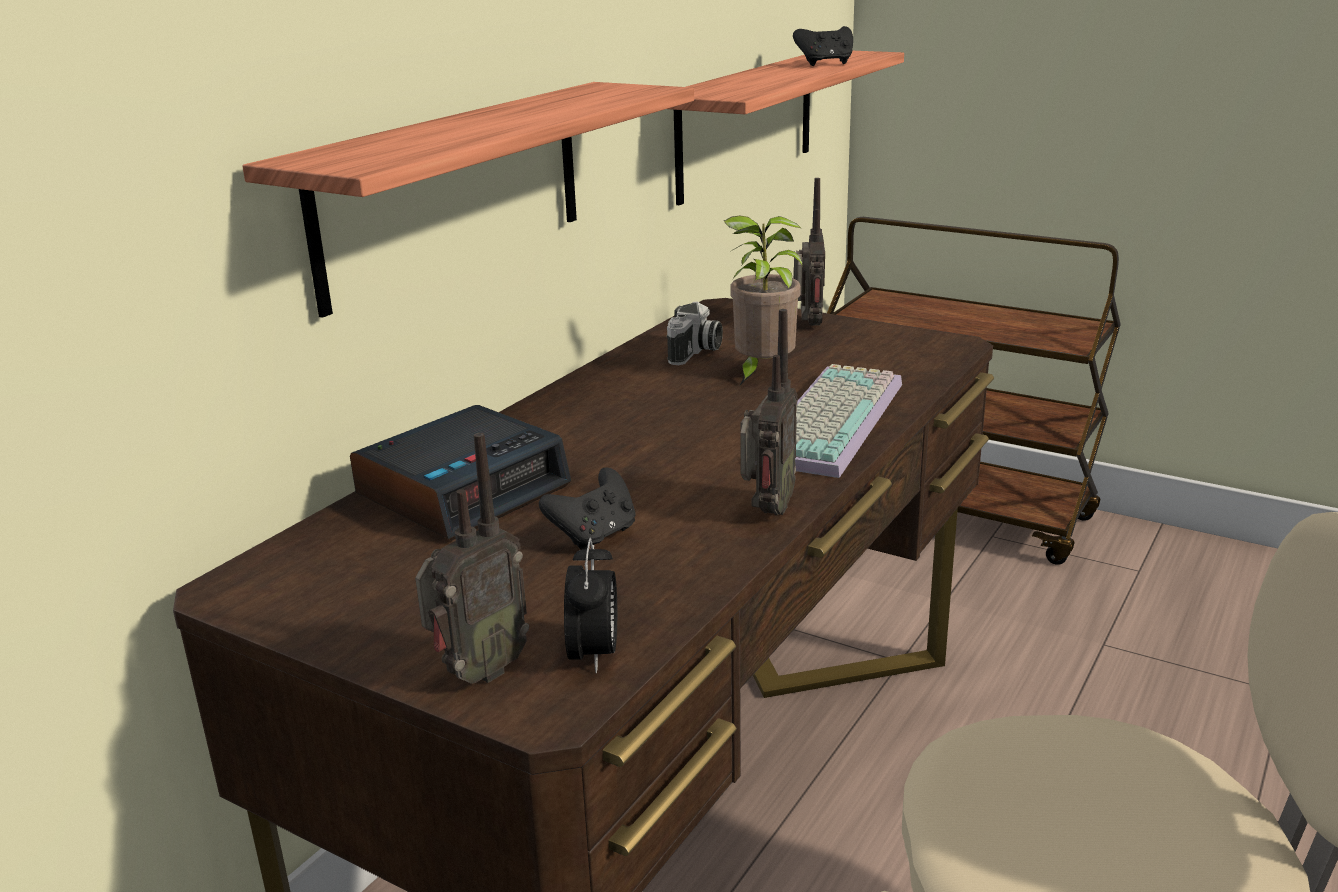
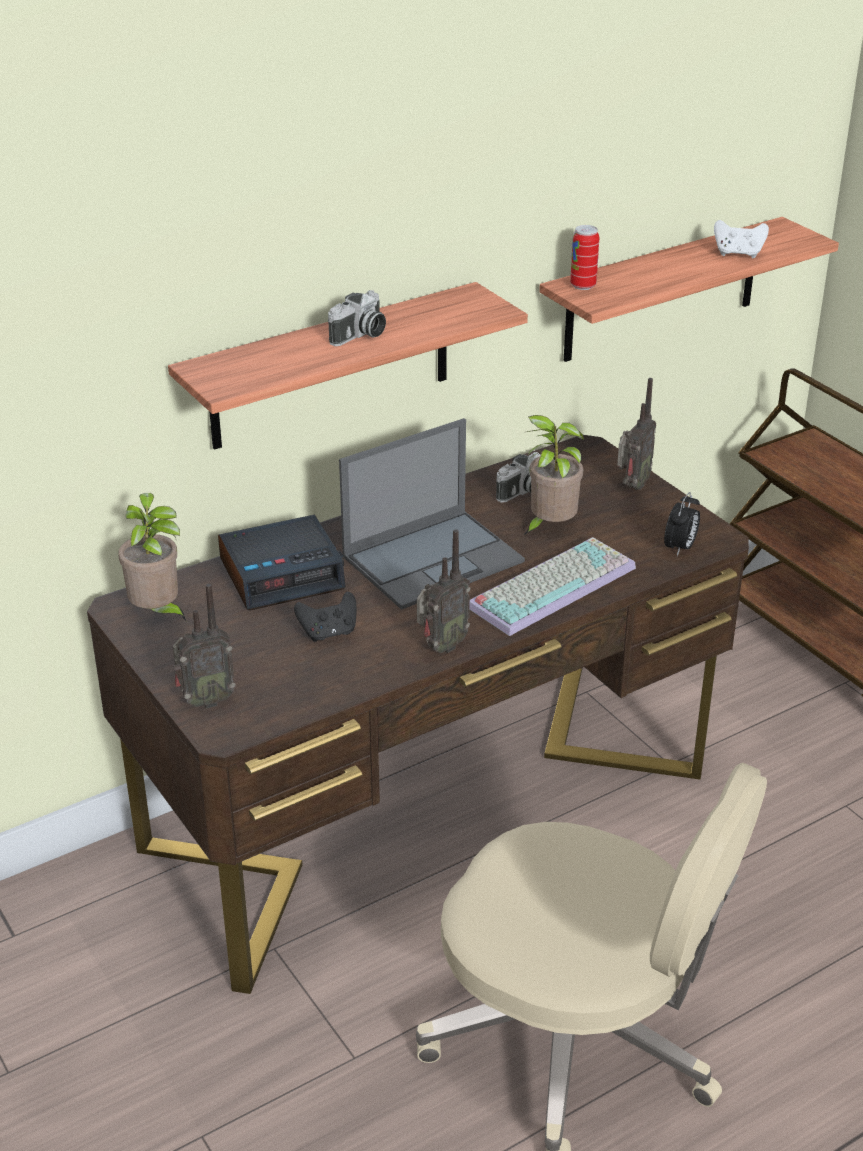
camera: 25 degrees right, 10 degrees up
alarm clock [564,538,617,673] -> alarm clock moved to [664,492,700,556]
black game controller [793,26,853,66] -> white game controller [714,220,769,258]
none -> potted plant [118,493,186,621]
none -> camera [328,290,386,346]
none -> laptop [339,418,525,610]
none -> can [570,225,599,290]

